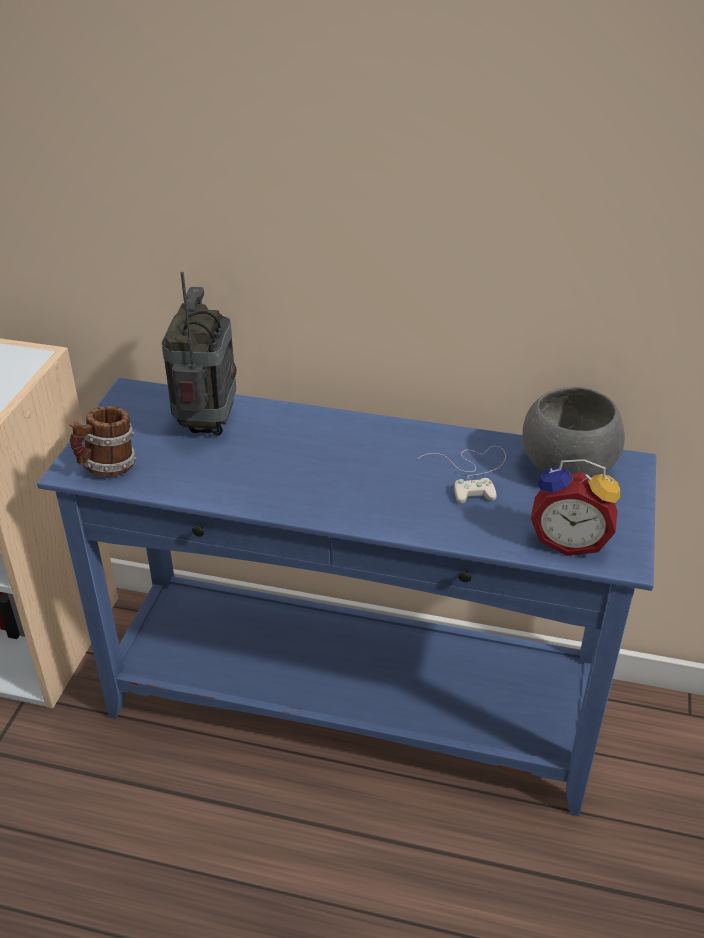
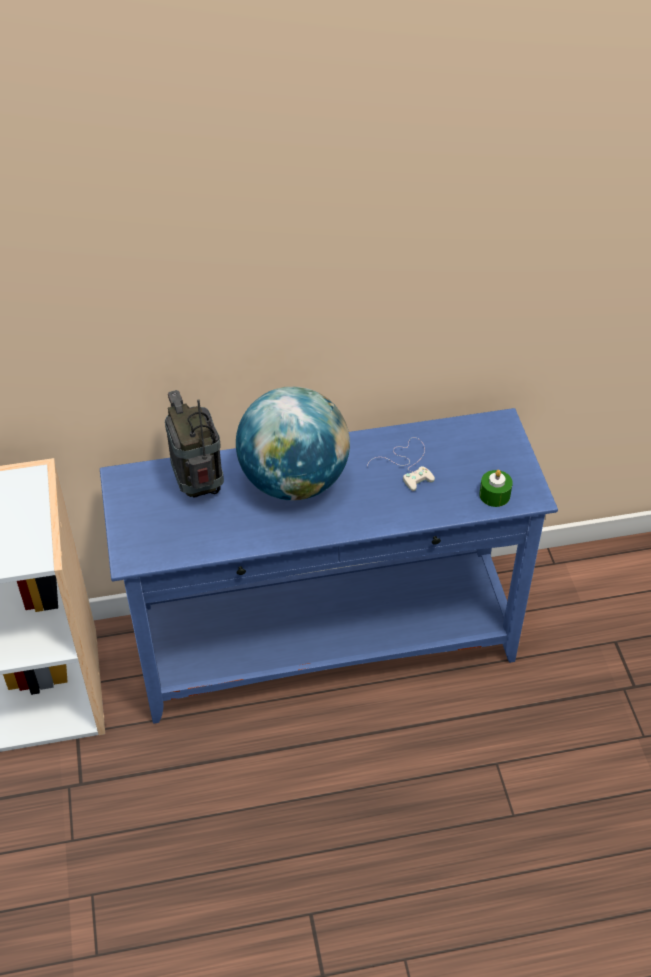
camera: 25 degrees left, 10 degrees up
mug [69,406,136,476] -> none
grey bowl [523,387,625,477] -> none
alarm clock [531,459,620,556] -> green candle [479,470,513,507]
none -> globe [236,386,350,500]

